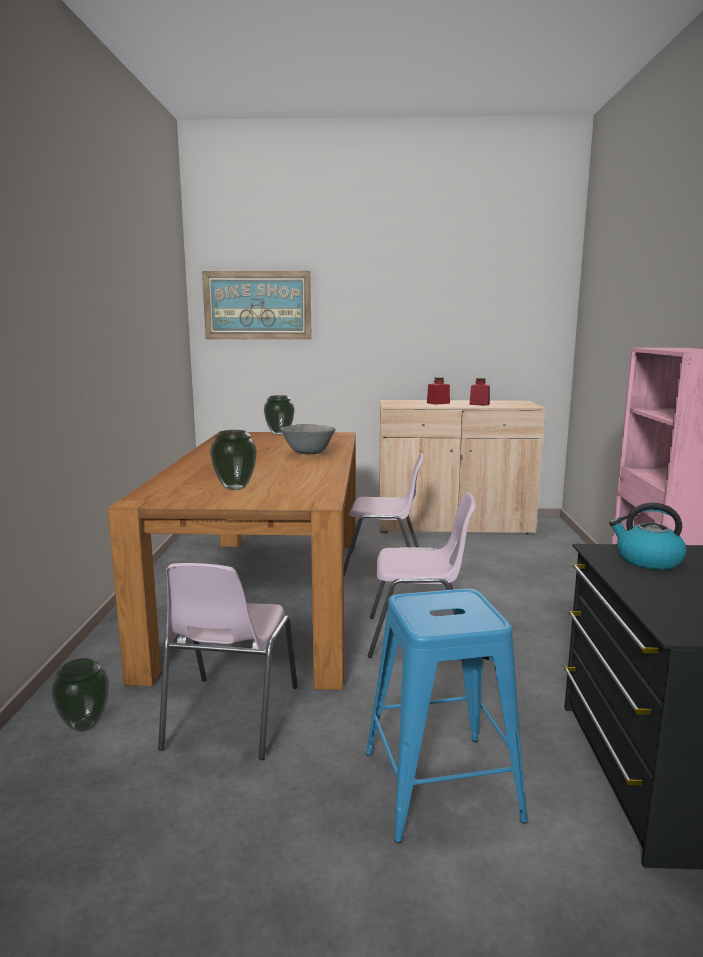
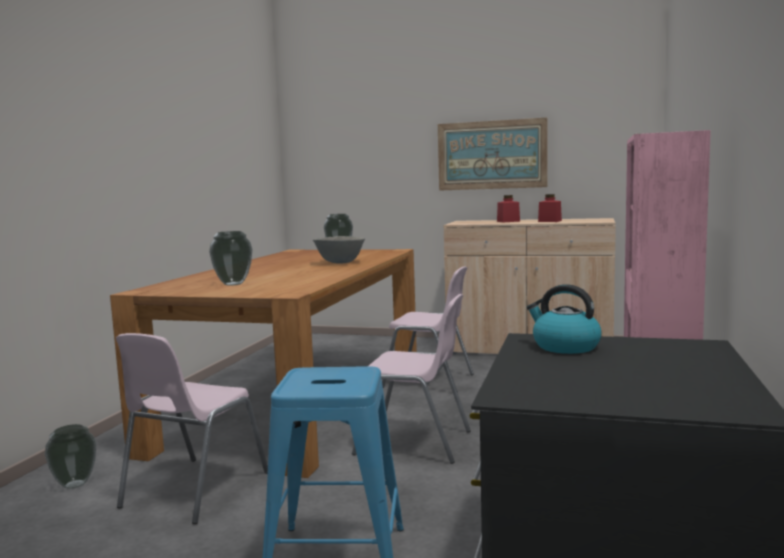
camera: 15 degrees right, 5 degrees down
picture [202,271,312,340] -> picture moved to [438,118,547,191]

